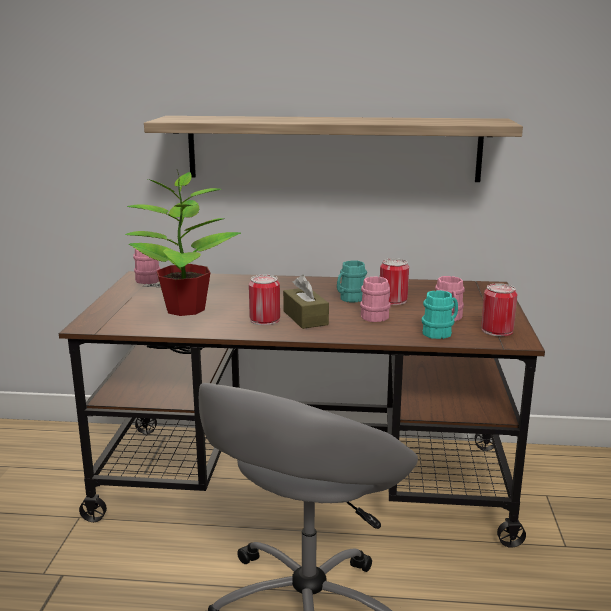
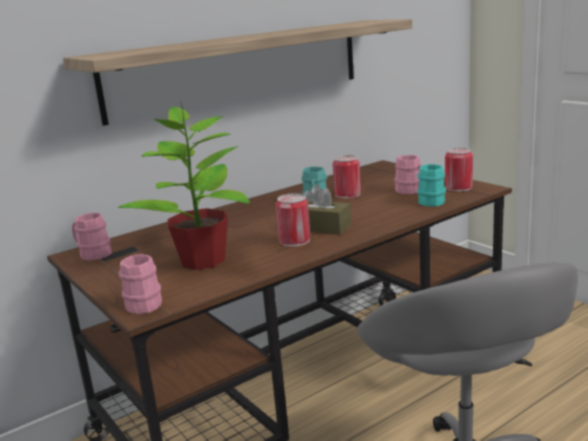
camera: 40 degrees left, 0 degrees up
pink mug [360,276,391,322] -> pink mug moved to [119,254,162,314]

